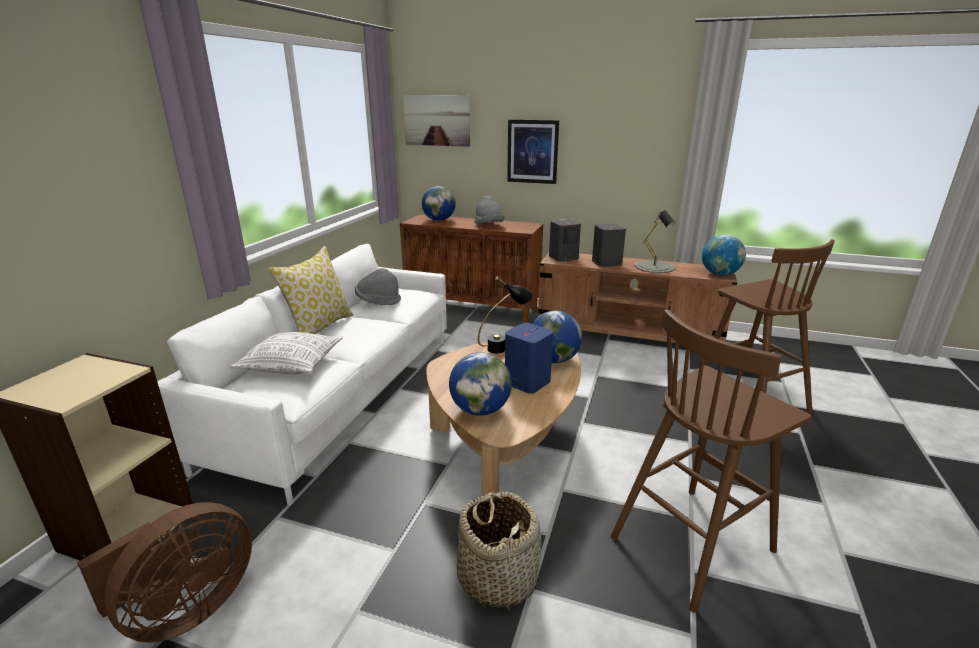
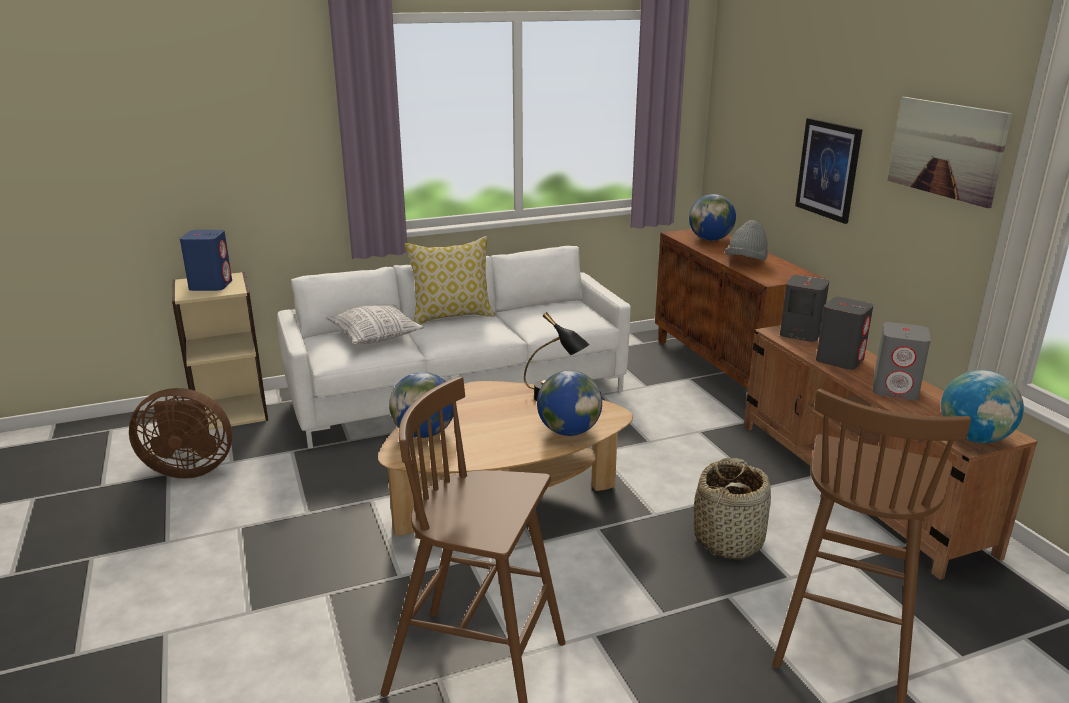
camera: 50 degrees right, 0 degrees up
grey hat [355,268,401,305] -> none
picture [403,95,470,147] -> picture moved to [887,97,1013,208]
basket [457,491,541,611] -> basket moved to [694,458,771,560]
blue speaker [505,323,553,394] -> blue speaker moved to [180,230,232,291]
grey table lamp [635,210,675,273] -> grey speaker [873,322,931,400]

